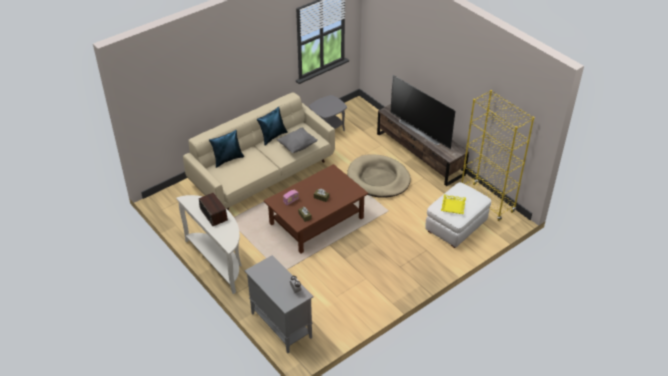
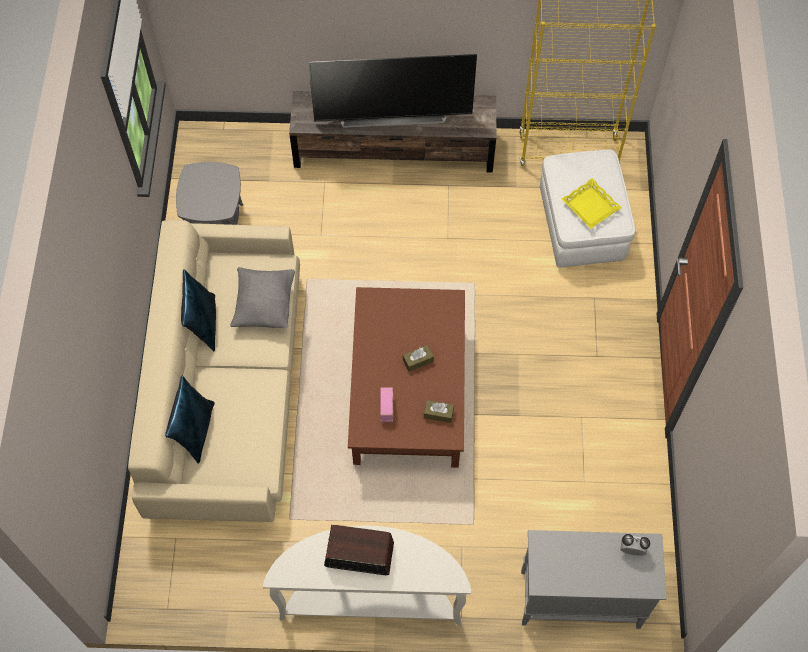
camera: 50 degrees left, 20 degrees up
beige dog bed [347,154,411,198] -> none

